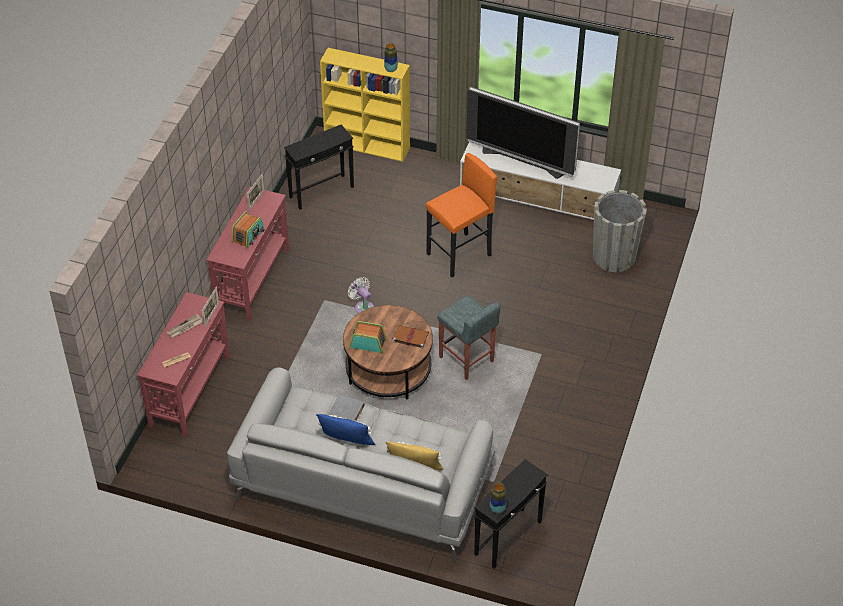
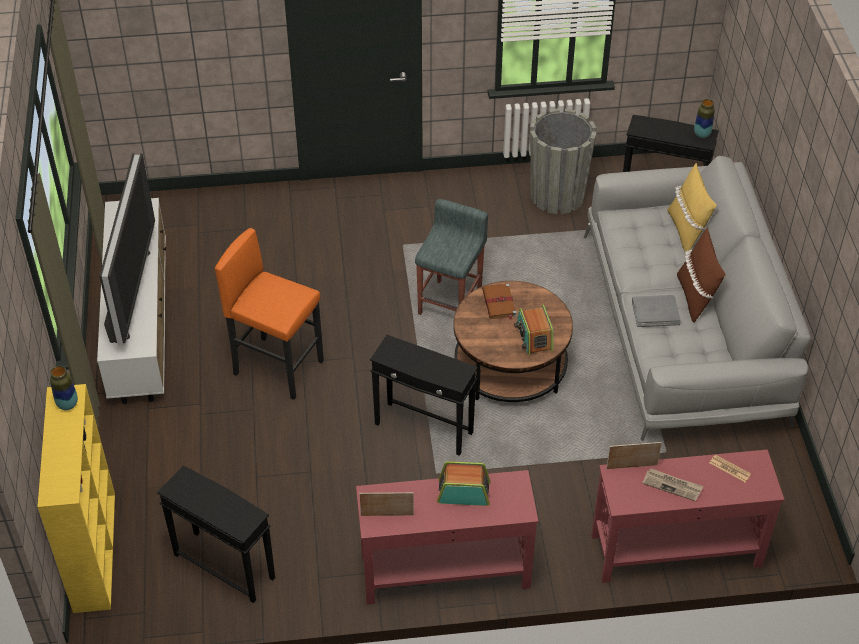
camera: 115 degrees left, 0 degrees up
blue pillow [316,414,375,445] -> brown pillow [677,228,726,323]
white fan [348,277,374,313] -> black side table [370,335,478,456]
grey planter [593,190,647,272] -> grey planter moved to [530,108,597,214]

